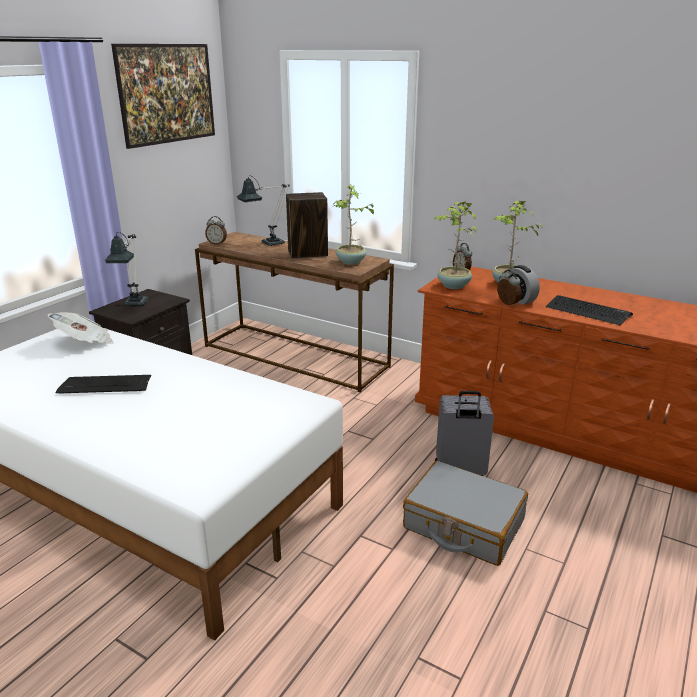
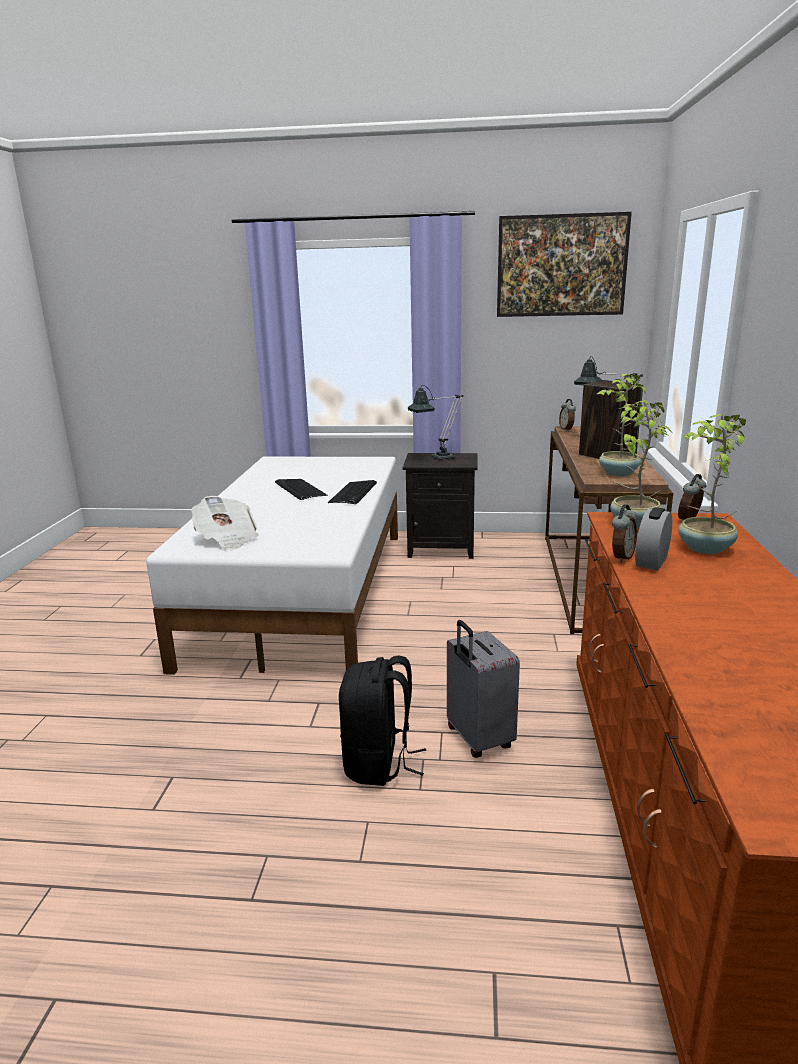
camera: 65 degrees right, 5 degrees down
newspaper [47,312,114,344] -> newspaper moved to [191,496,259,550]
grey suitcase [403,461,528,566] -> black backpack [339,656,426,786]
keyboard [546,295,633,325] -> keyboard moved to [328,480,377,504]

